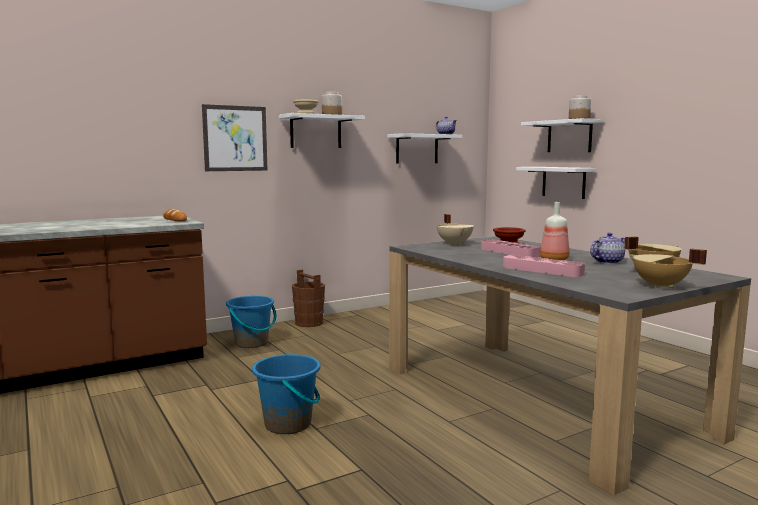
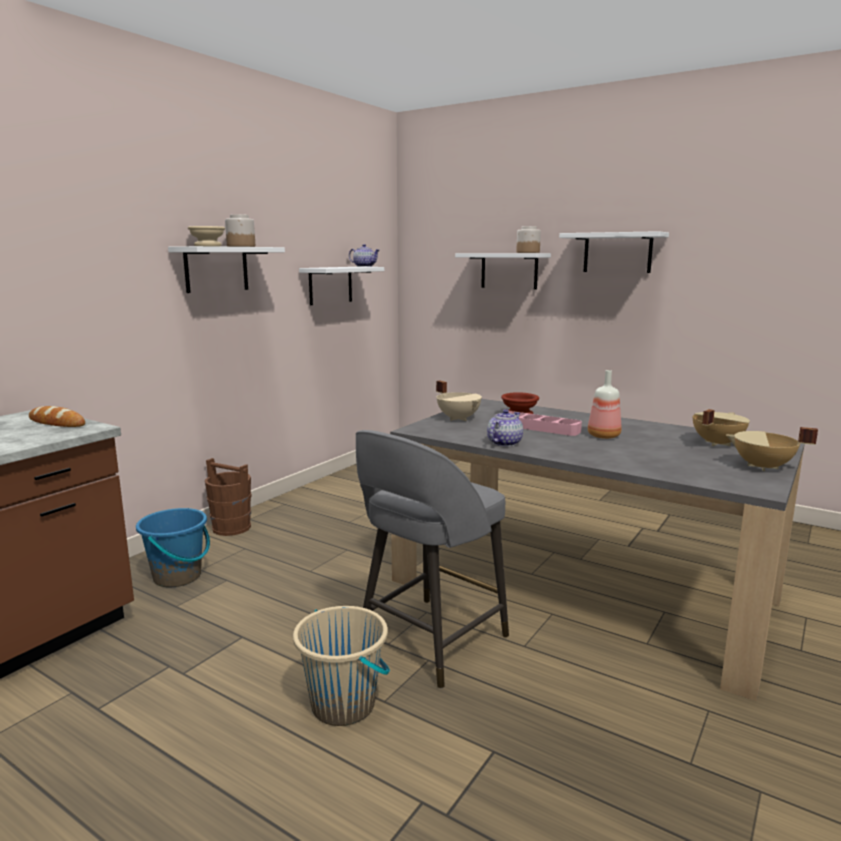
camera: 25 degrees left, 5 degrees up
picture [202,104,268,171] -> none
blue bucket [252,354,321,434] -> beige bucket [293,606,390,726]
pink tray [503,255,585,277] -> none
white shelf [516,167,596,199] -> white shelf moved to [559,231,669,273]
teapot [590,232,625,264] -> teapot moved to [487,409,523,447]
none -> grey stool [356,430,509,688]

